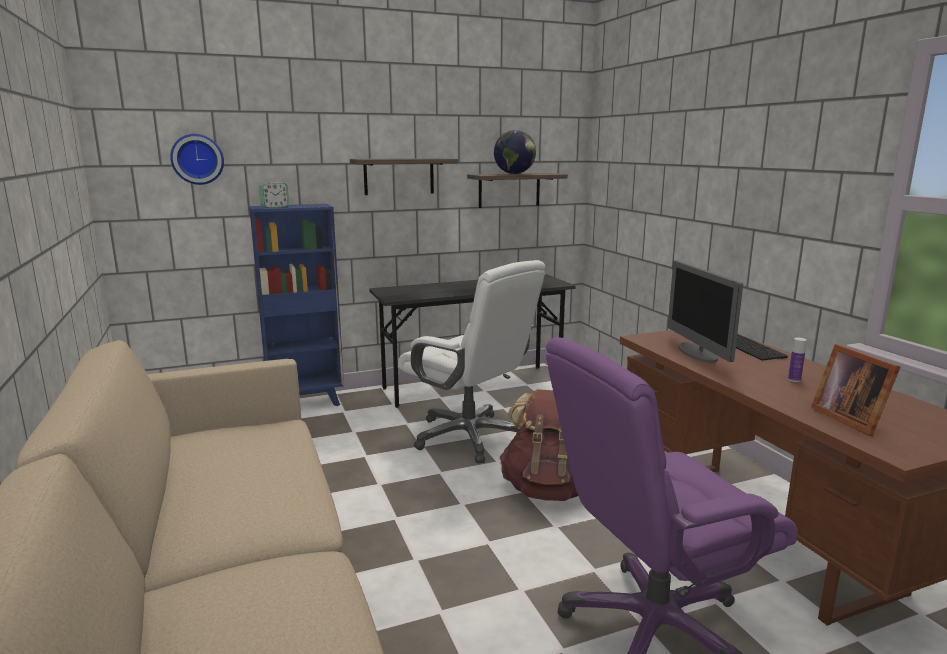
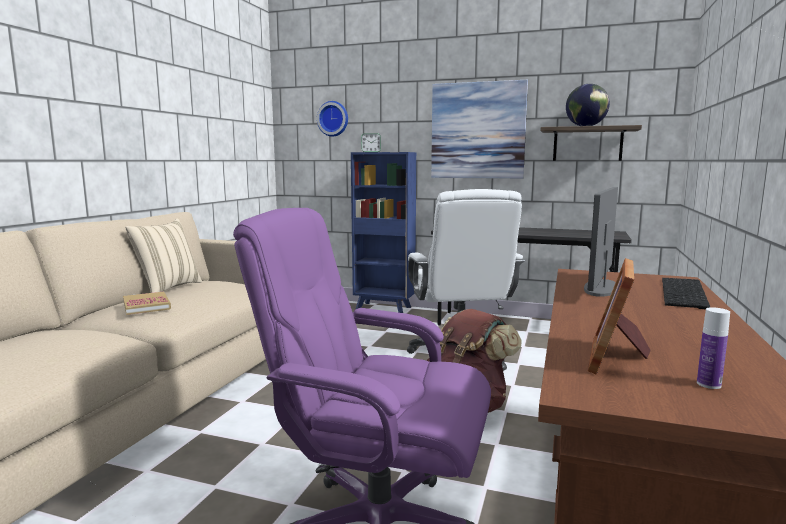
camera: 40 degrees right, 5 degrees down
shelf [350,158,458,195] -> picture [431,80,528,179]
bottle [788,338,807,382] -> bottle moved to [697,307,730,389]
none -> book [123,292,171,315]
none -> beige pillow [125,218,202,293]

